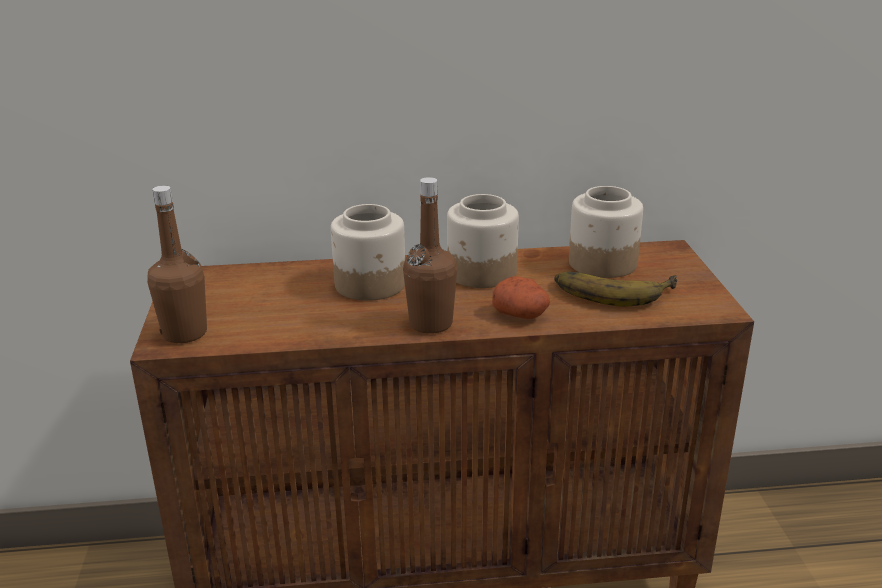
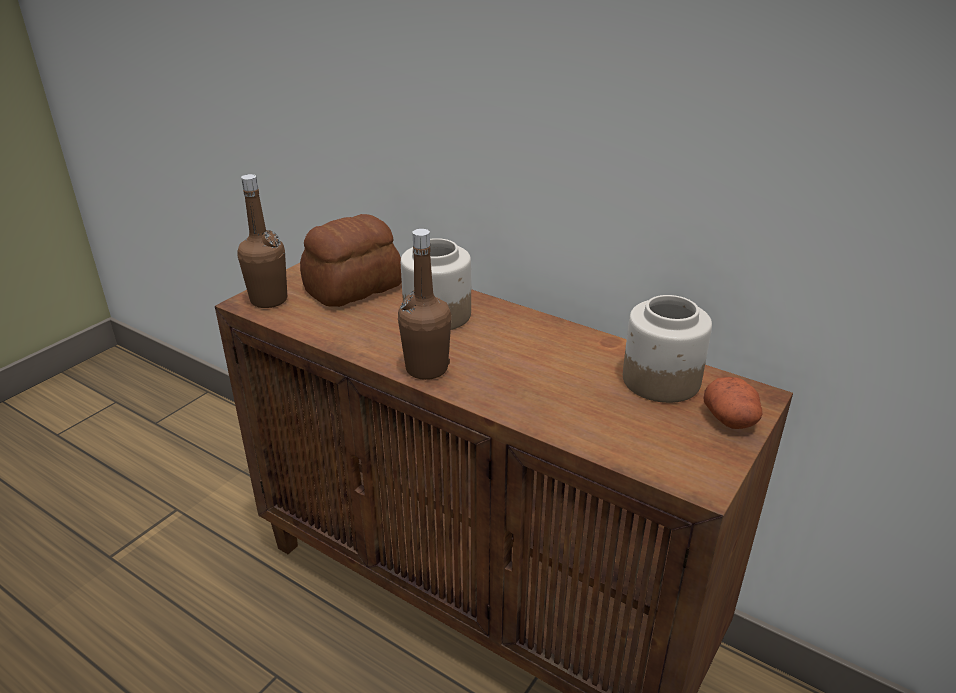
camera: 40 degrees right, 5 degrees up
jar [447,194,519,288] -> none
potato [492,276,550,319] -> potato moved to [704,377,762,429]
banana [554,271,677,306] -> none
none -> bread [300,214,402,307]

